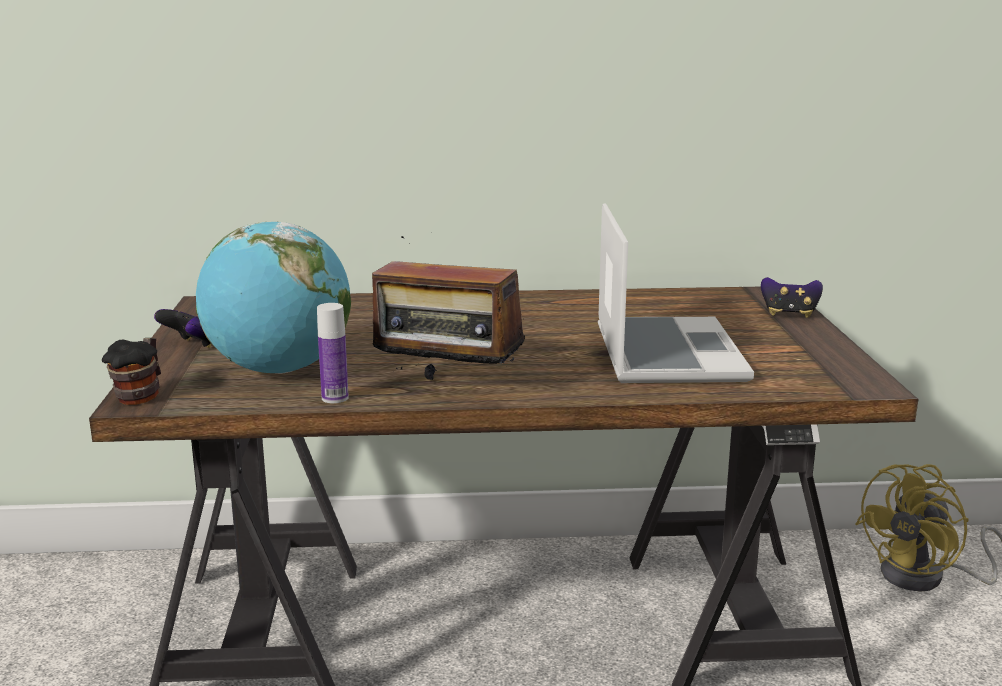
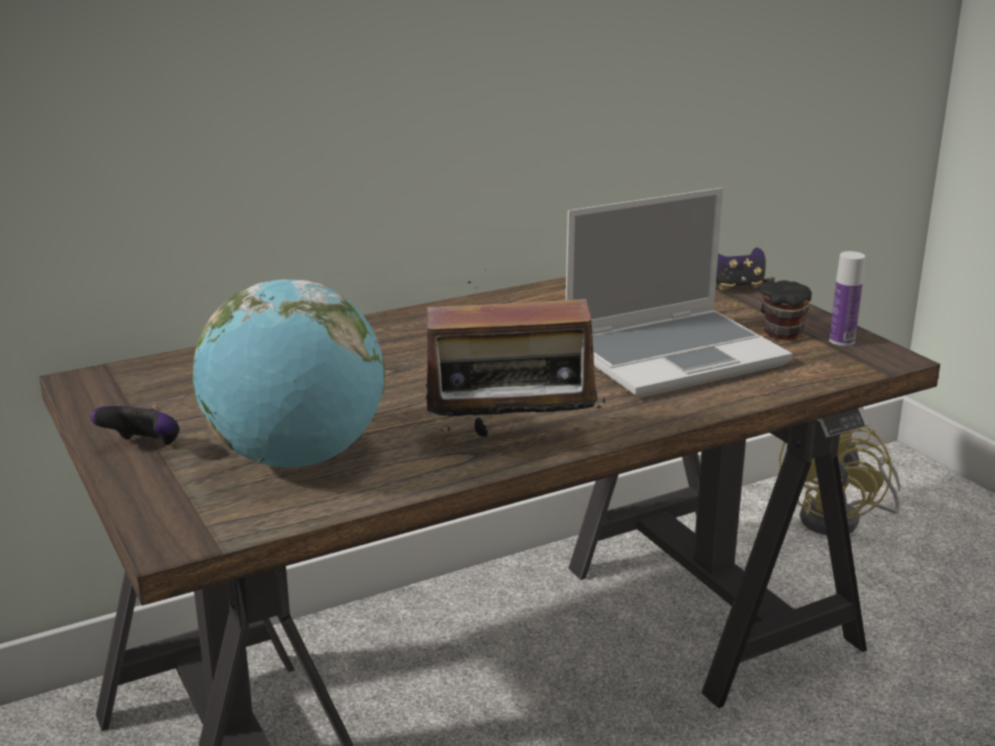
camera: 25 degrees left, 5 degrees up
mug [102,338,161,405] -> mug moved to [759,277,812,340]
bottle [317,303,349,403] -> bottle moved to [829,251,865,346]
laptop [598,203,754,383] -> laptop turned 90 degrees clockwise [566,188,793,398]

